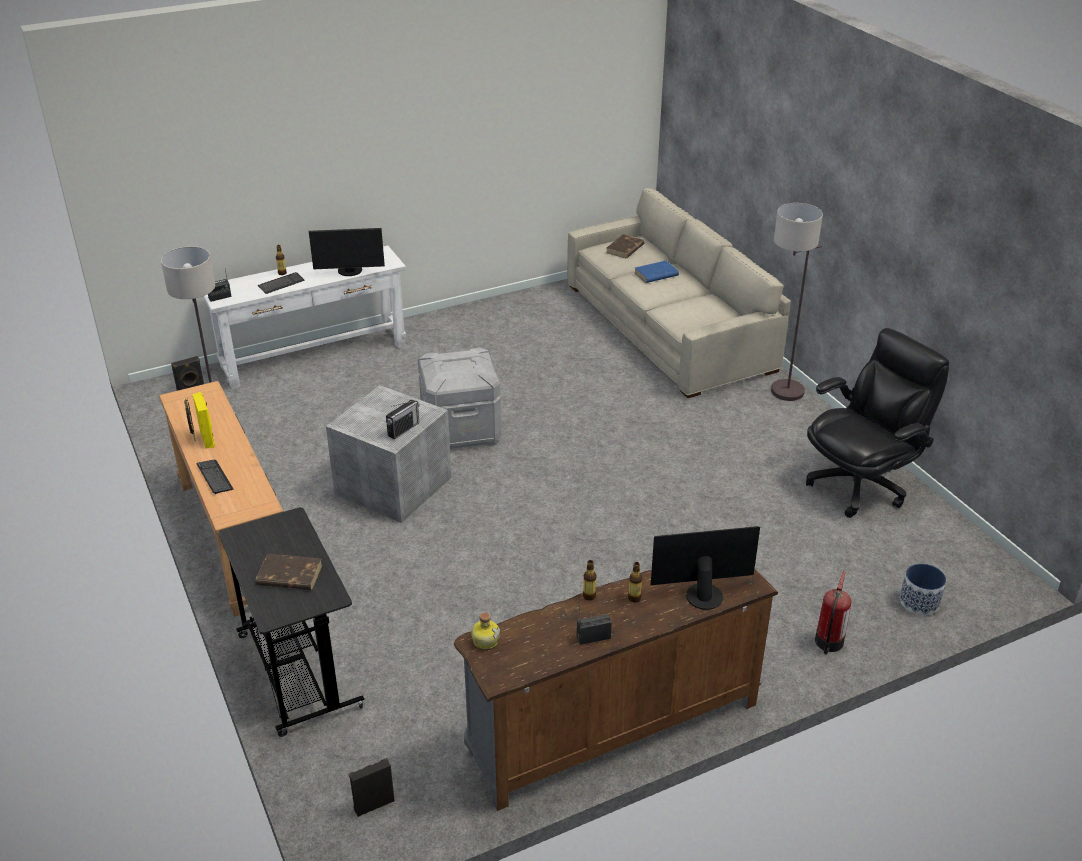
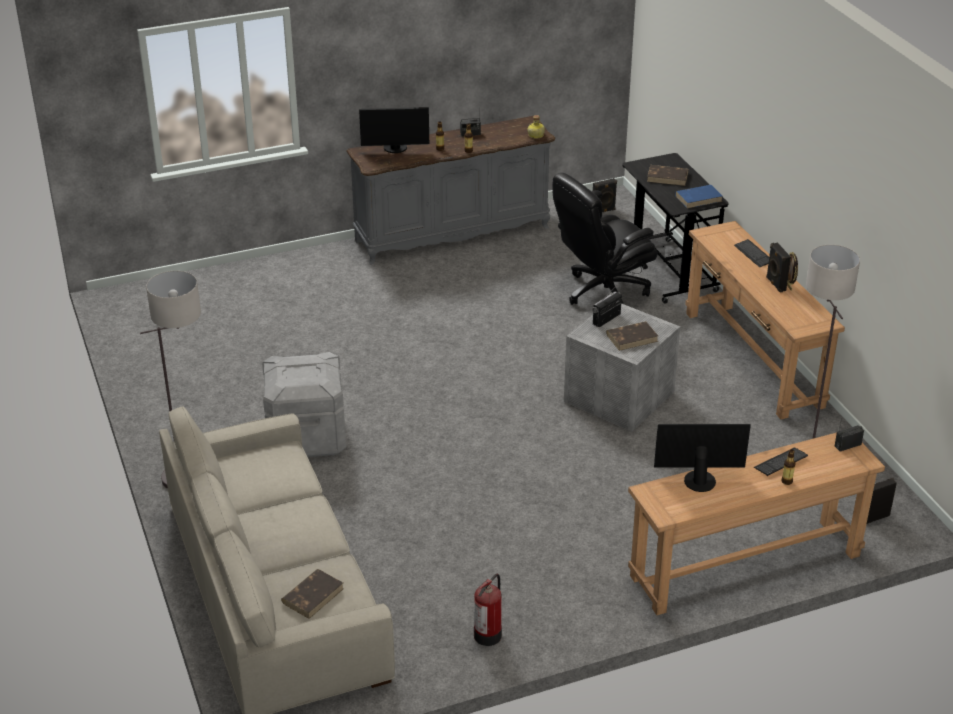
camera: 175 degrees left, 0 degrees up
yellow speaker [192,392,215,449] -> black speaker [766,243,791,293]
white console table [203,246,407,389] -> brown console table [628,433,885,615]
grey storage box [418,347,502,449] -> grey storage box moved to [262,352,346,457]
blue book [635,261,679,283] -> blue book moved to [675,185,722,208]
black office chair [806,328,949,518] -> black office chair moved to [552,173,657,305]
fire extinguisher [815,571,851,654] -> fire extinguisher moved to [474,574,502,646]
planter [900,563,946,615] -> none
none -> brown book [606,321,658,351]

